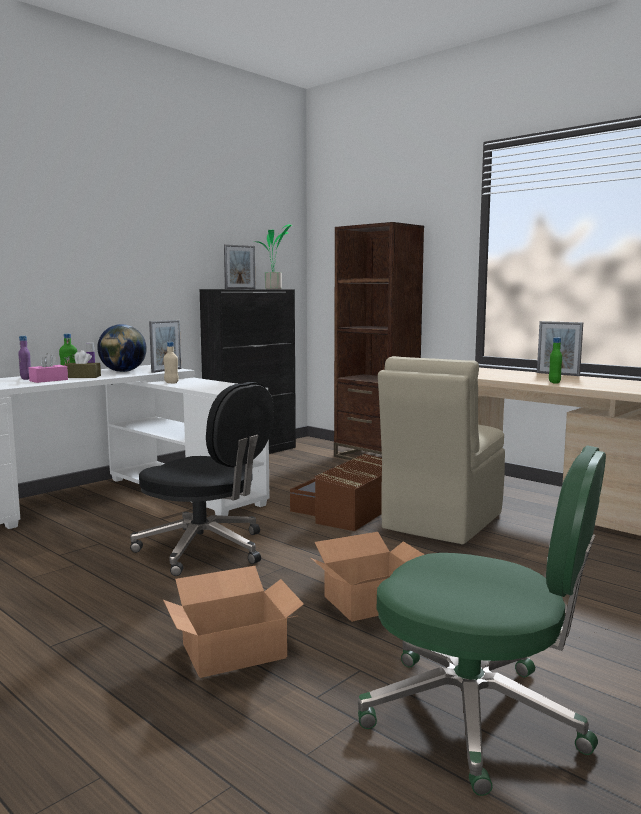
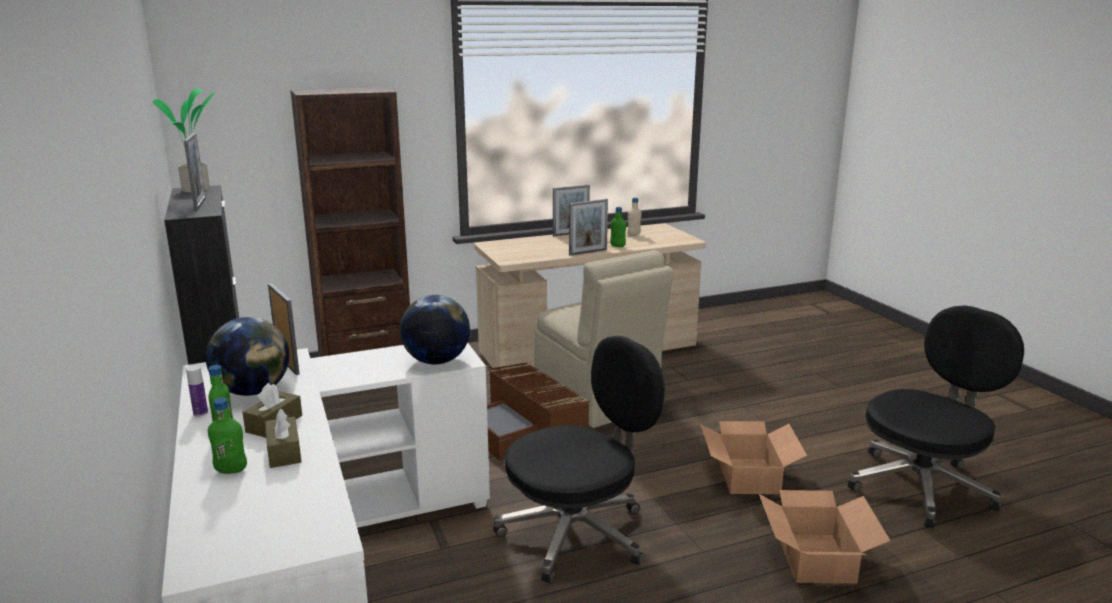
camera: 65 degrees left, 10 degrees up
purple bottle [18,336,31,380] -> green bottle [208,398,247,474]
pink tissue box [28,353,68,383] -> brown tissue box [265,409,301,468]
beige bottle [163,342,179,383] -> beige bottle moved to [627,198,641,236]
green office chair [358,446,606,796] -> black office chair [848,305,1024,528]
none -> globe [400,295,470,364]
none -> picture frame [569,199,608,256]

